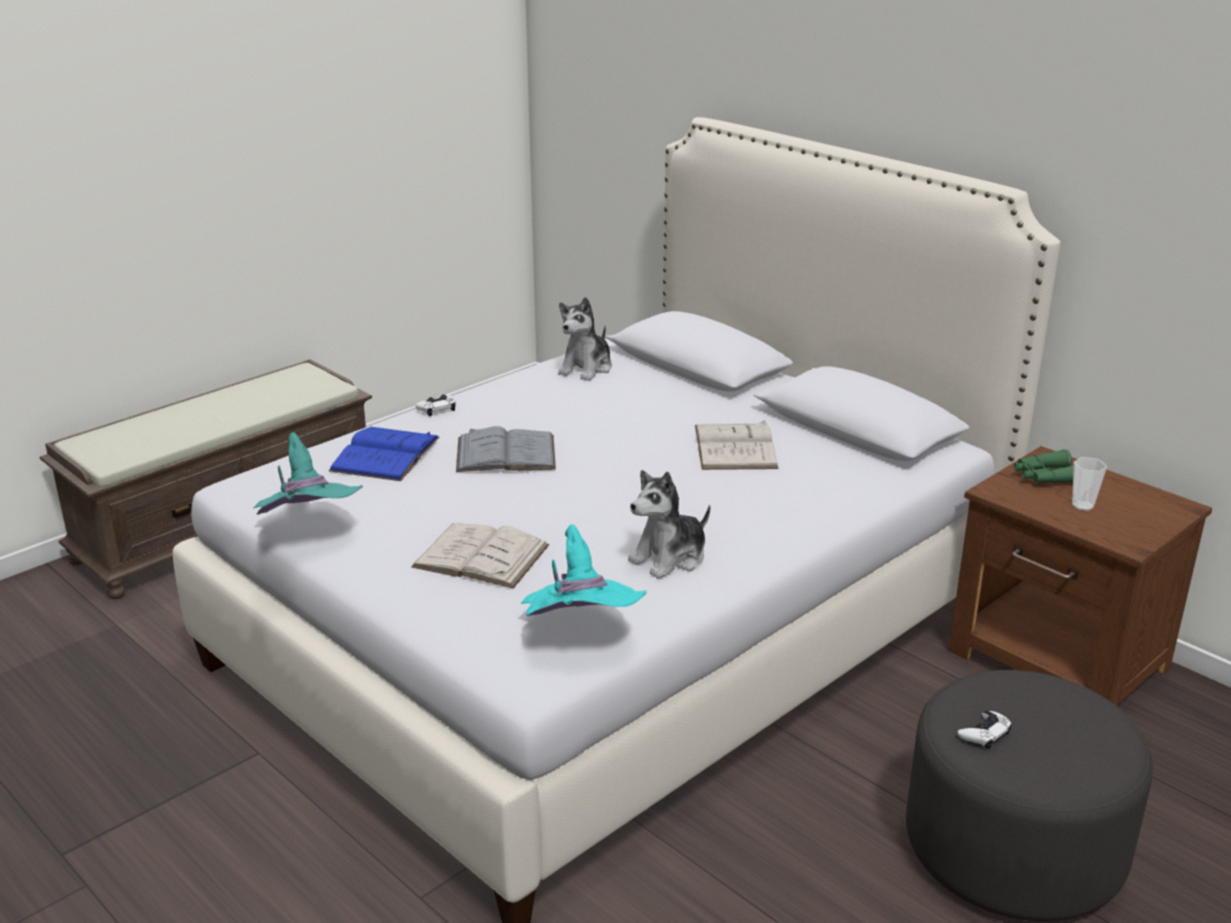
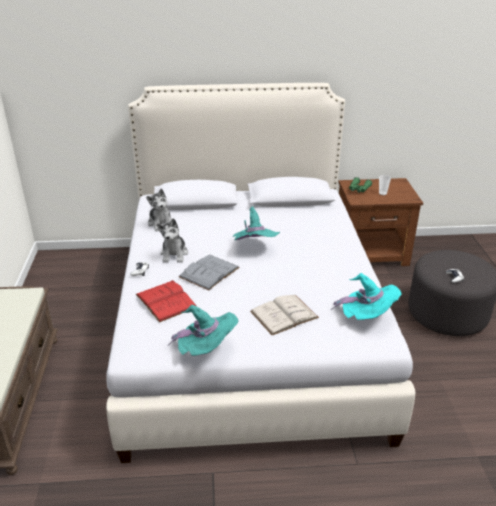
camera: 50 degrees left, 5 degrees up
blue book [329,427,440,481] -> red book [136,280,197,322]
plush toy [628,470,710,579] -> plush toy moved to [157,218,188,262]
white book [695,420,779,470] -> none
none -> turquoise hat [232,206,280,240]

